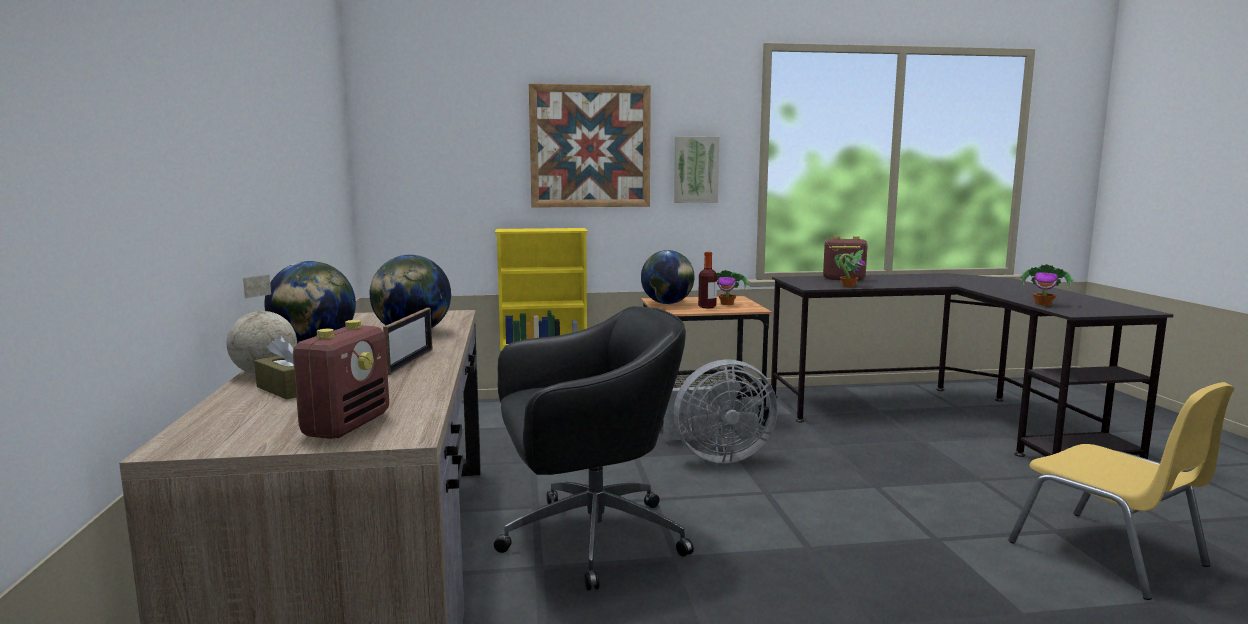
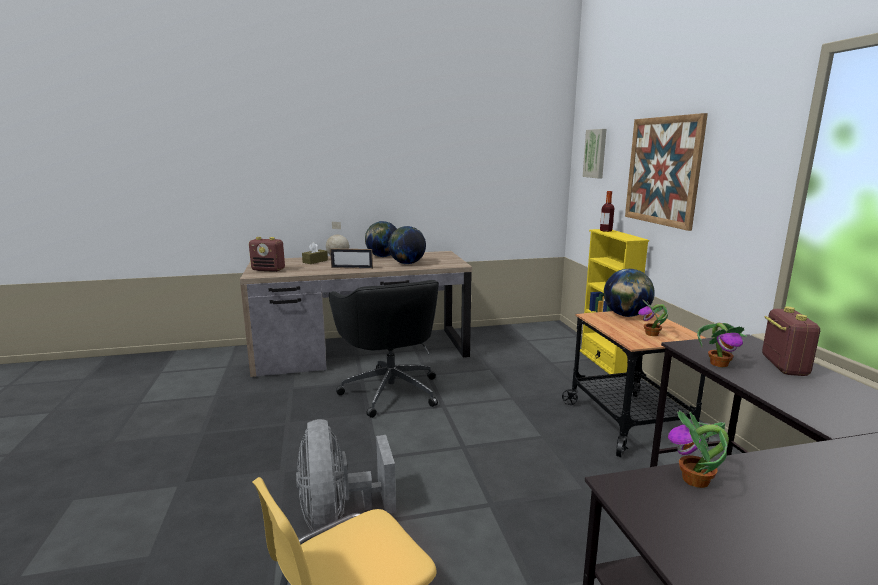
camera: 85 degrees right, 5 degrees up
grey fan [663,359,778,463] -> grey fan moved to [296,419,396,531]
picture [674,136,719,203] -> picture moved to [583,129,606,178]
bottle [698,252,717,308] -> bottle moved to [600,191,614,232]

